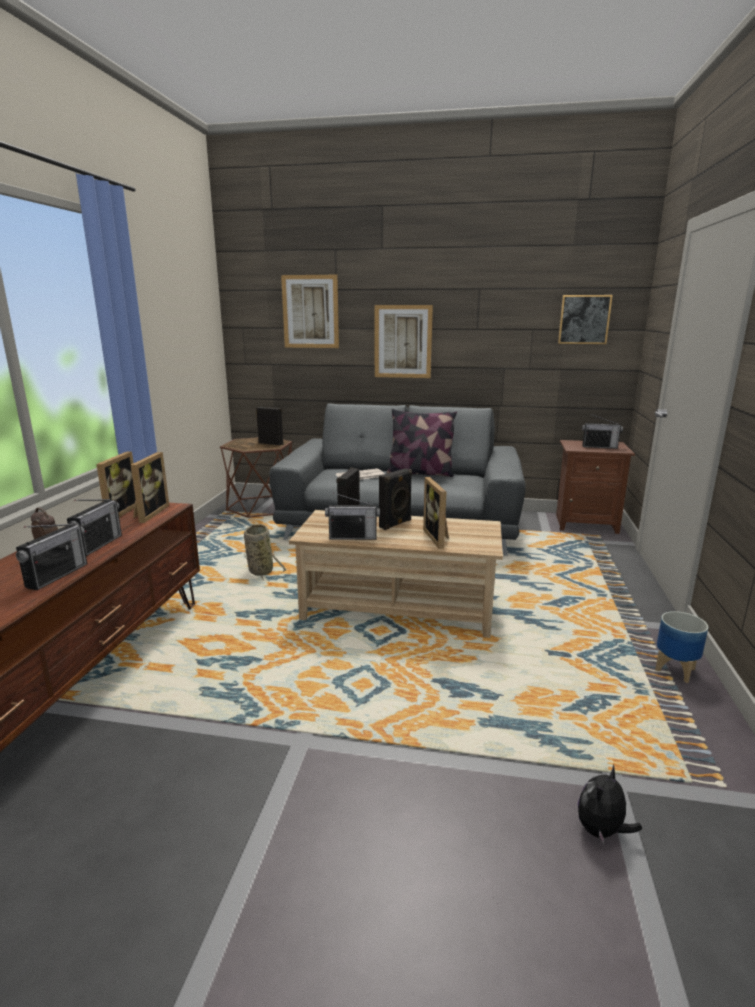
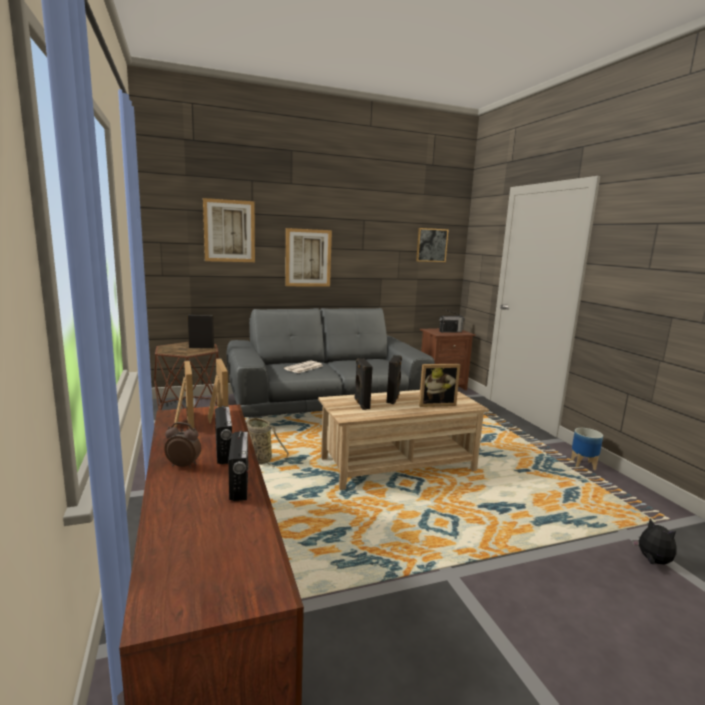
camera: 30 degrees left, 5 degrees down
radio [325,493,380,540] -> none
pillow [387,409,457,477] -> none
picture frame [423,477,449,549] -> picture frame turned 60 degrees counterclockwise [419,364,460,407]
plush toy [578,764,642,844] -> plush toy turned 135 degrees clockwise [632,518,677,565]

